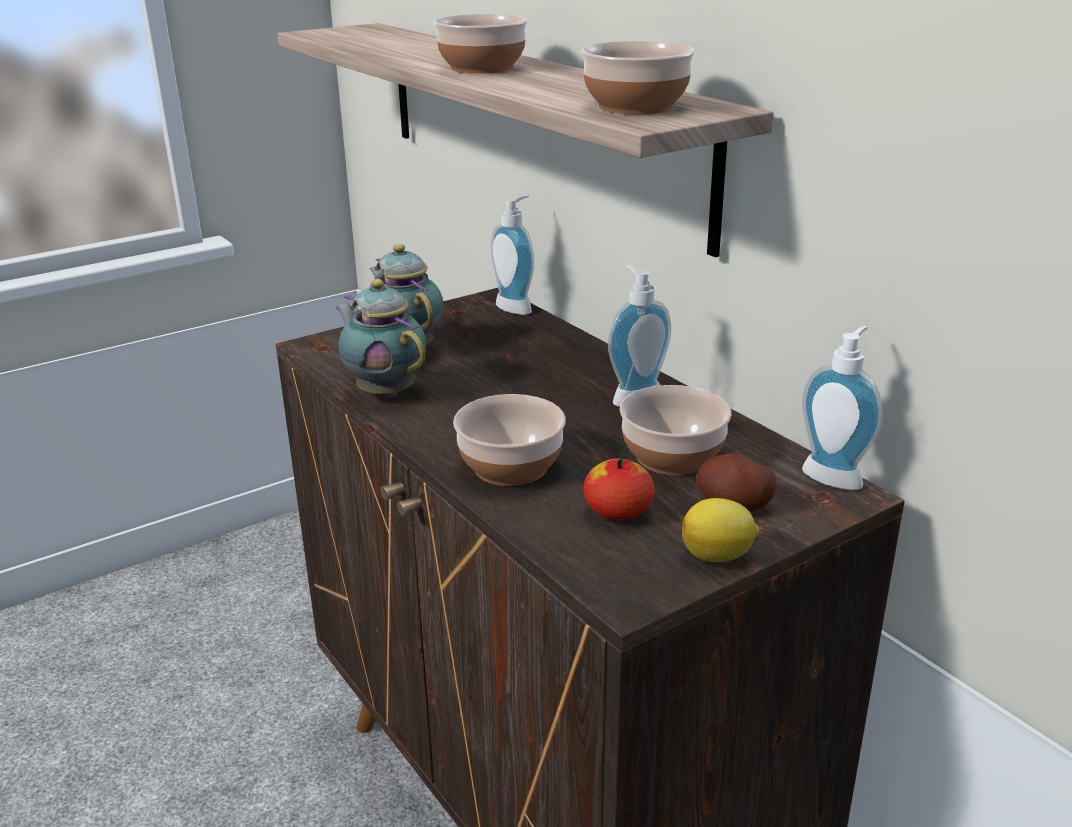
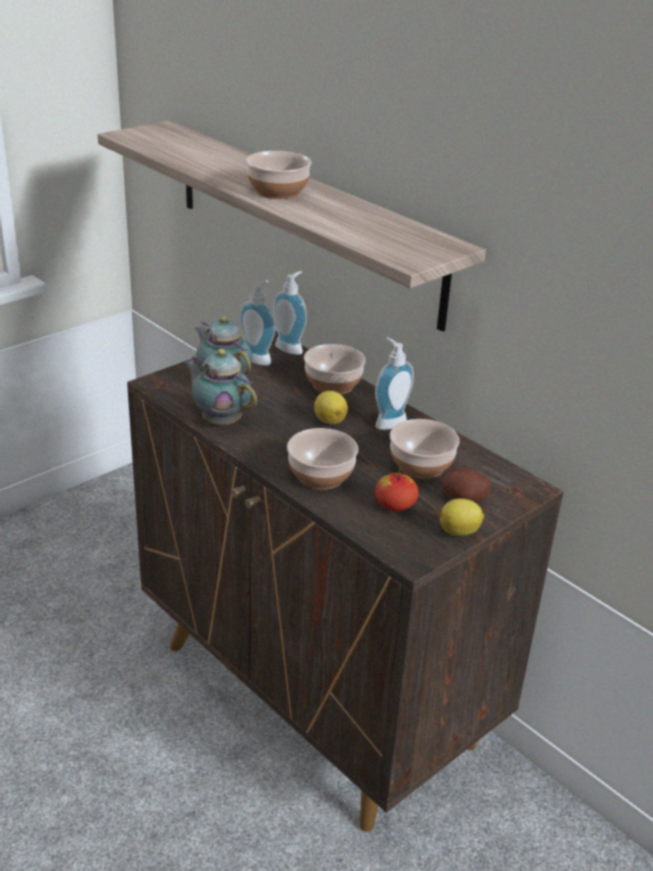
camera: 10 degrees left, 5 degrees up
bowl [581,41,695,114] -> bowl moved to [304,344,366,395]
soap dispenser [802,326,882,490] -> soap dispenser moved to [240,280,275,365]
none -> lemon [314,391,348,425]

